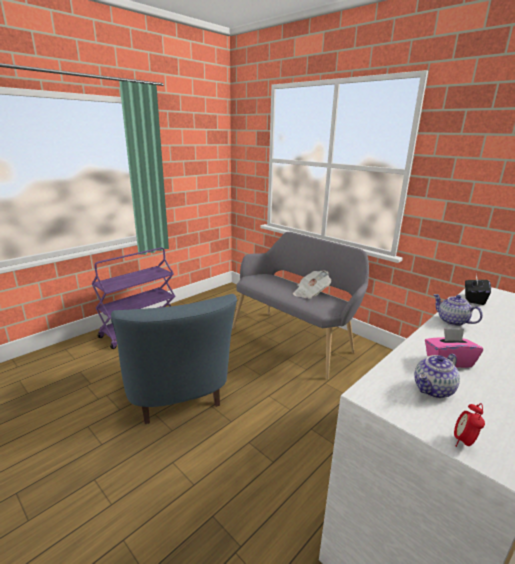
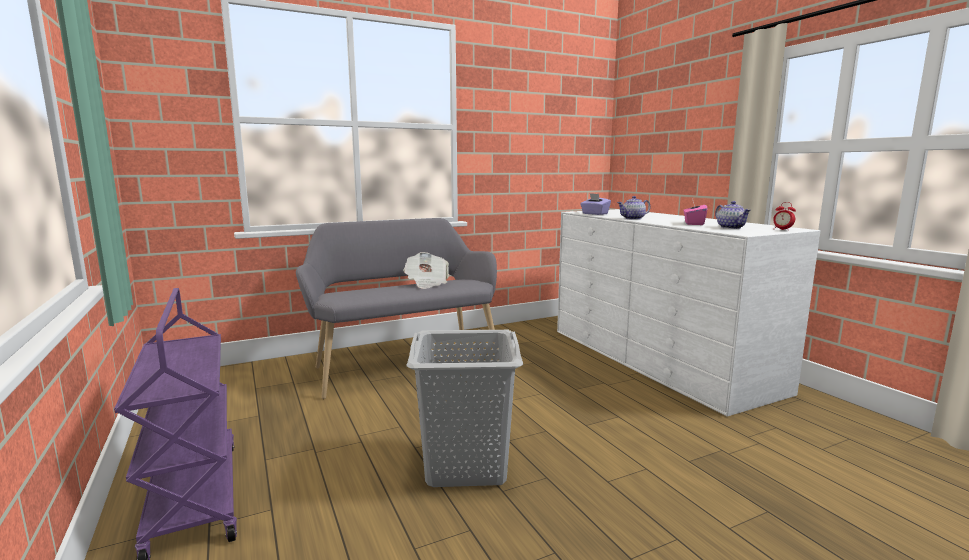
camera: 70 degrees left, 10 degrees down
blue armchair [111,294,237,424] -> grey laundry basket [407,330,523,487]
black tissue box [465,273,491,305] -> purple tissue box [581,193,611,215]

